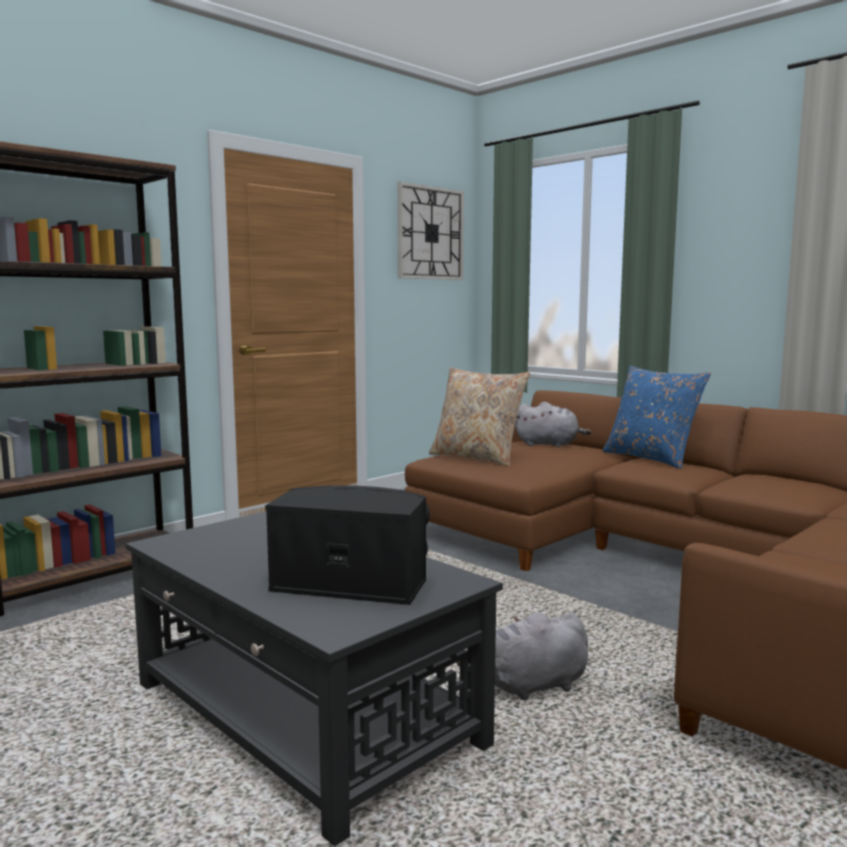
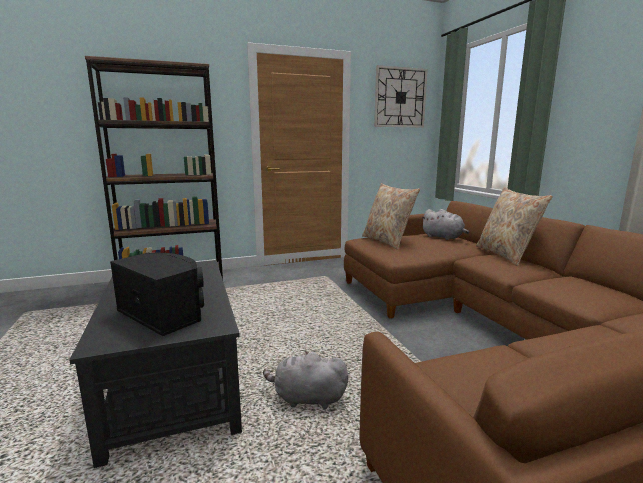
camera: 25 degrees right, 5 degrees up
blue pillow [603,366,711,469] -> beige pillow [476,187,553,266]

